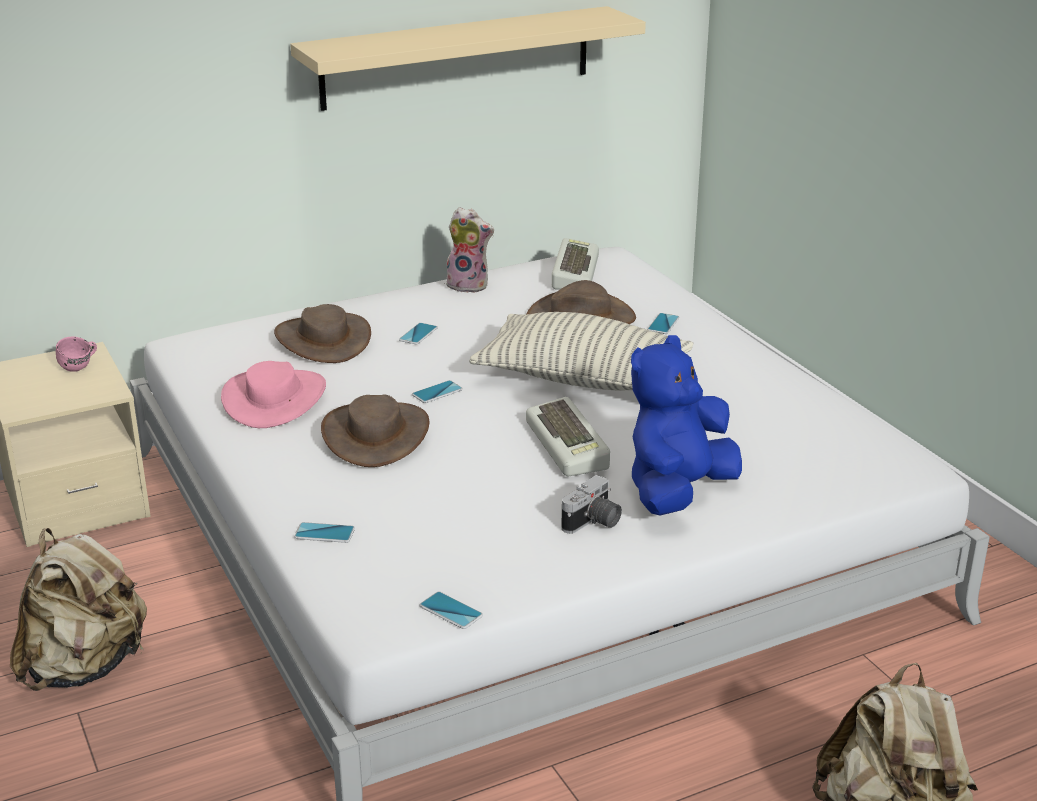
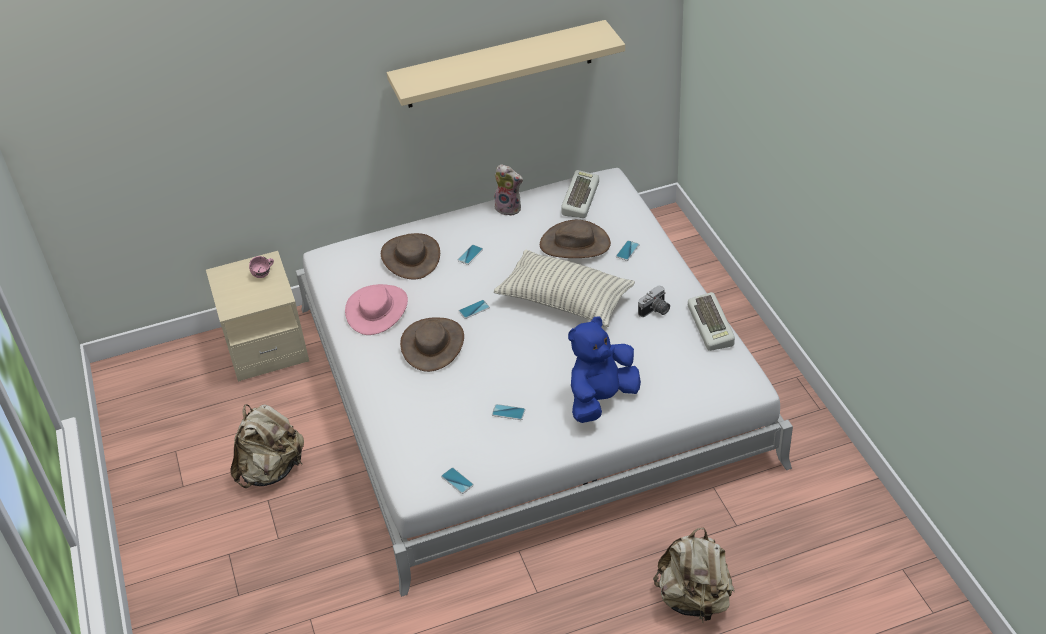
camera: 10 degrees right, 15 degrees up
phone [294,522,355,543] -> phone moved to [492,404,526,420]
keyboard [526,397,610,477] -> keyboard moved to [688,292,735,351]
camera [561,475,622,534] -> camera moved to [638,285,670,317]

